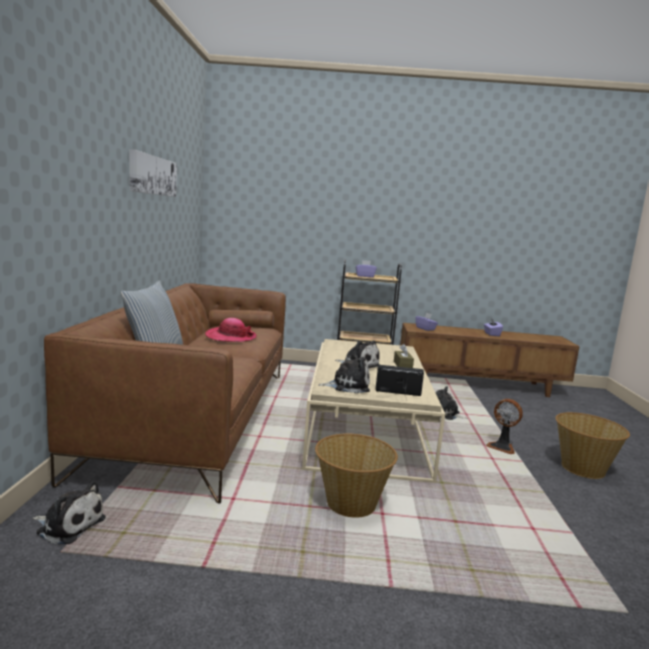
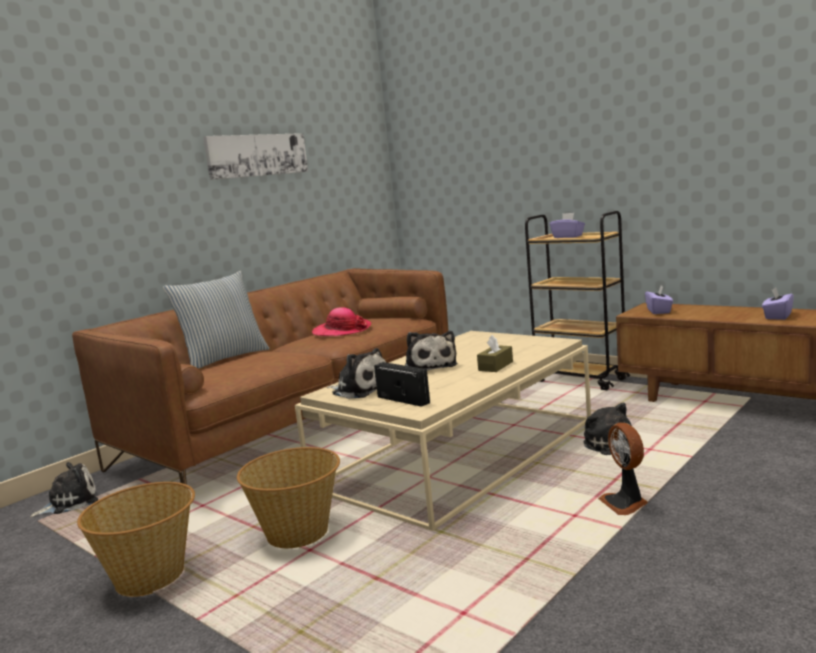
camera: 40 degrees right, 0 degrees up
plush toy [33,481,106,544] -> plush toy turned 90 degrees counterclockwise [30,462,98,517]
basket [555,412,630,479] -> basket moved to [77,482,195,597]

